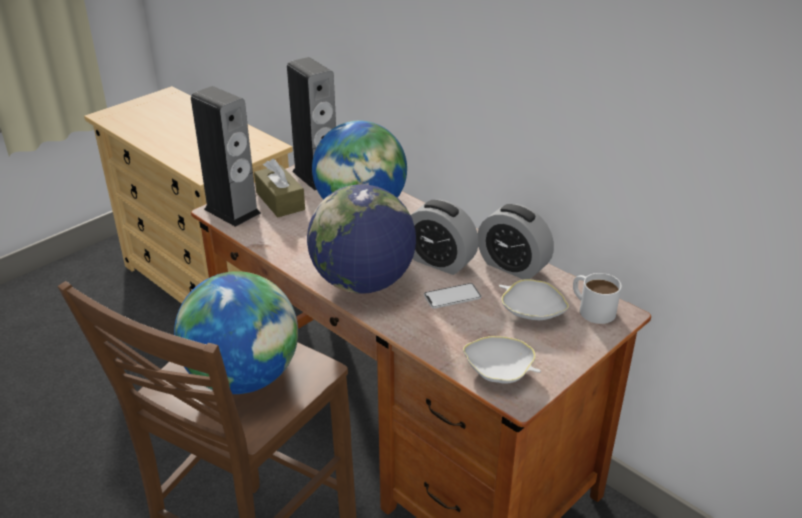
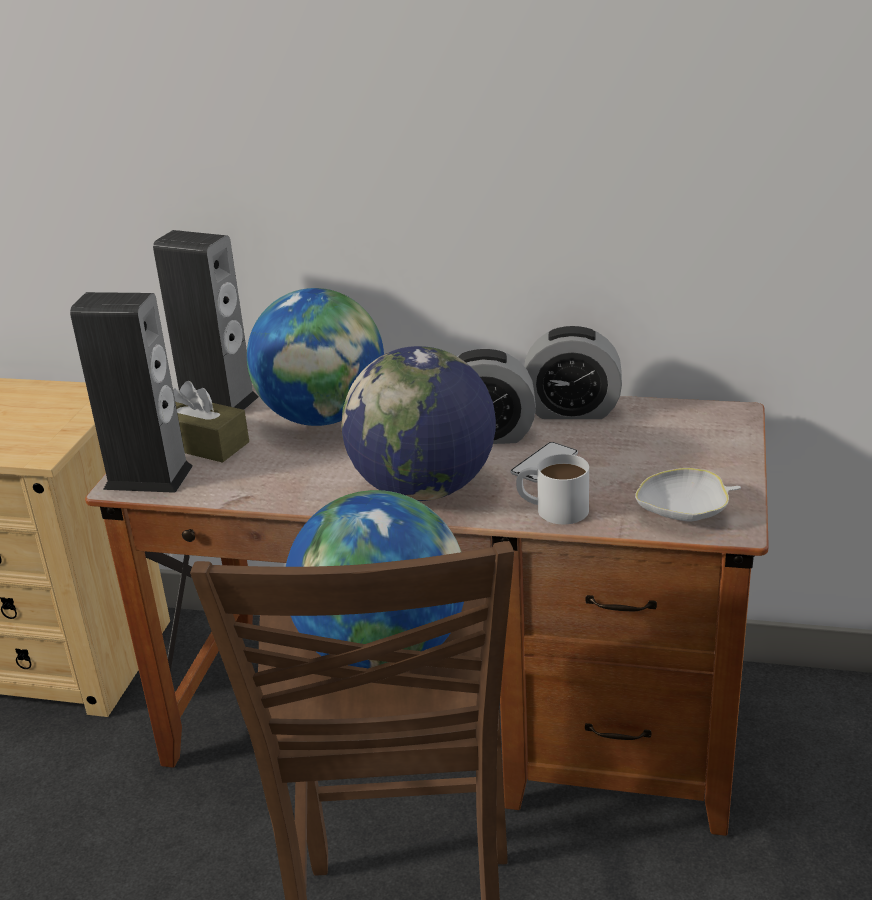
camera: 30 degrees left, 5 degrees down
white bowl [499,279,569,320] -> none
white mug [573,273,621,324] -> white mug moved to [516,454,589,524]

